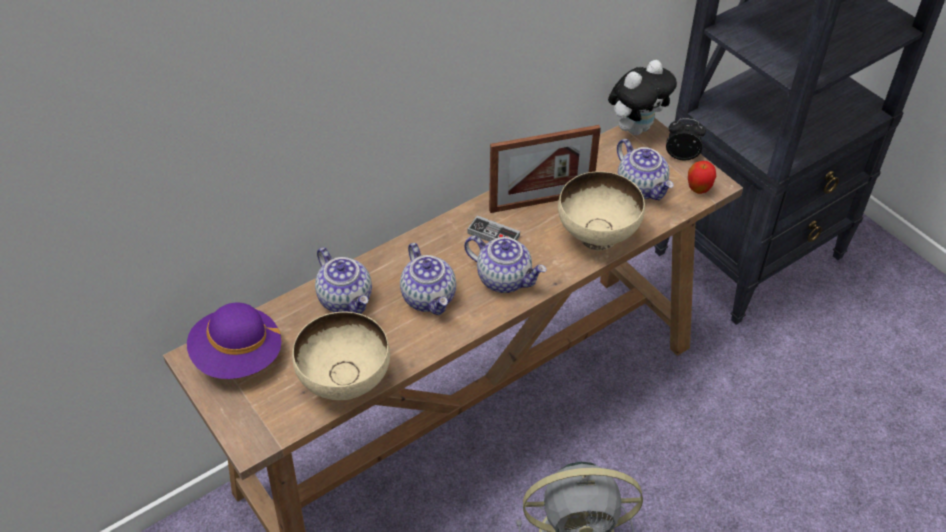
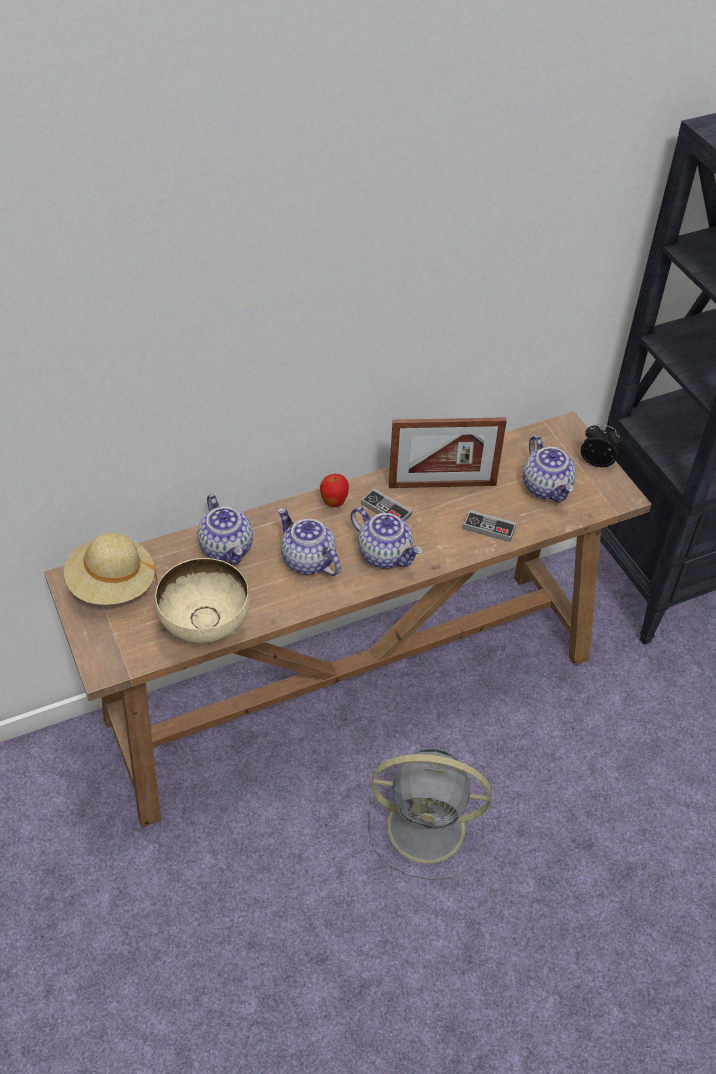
camera: 10 degrees right, 0 degrees up
purple hat [187,302,283,379] -> beige hat [64,533,157,605]
teapot [400,243,456,315] -> teapot turned 150 degrees clockwise [278,508,341,576]
beige bowl [558,171,645,251] -> game controller [463,510,516,542]
plush toy [608,60,677,135] -> none
apple [688,161,716,194] -> apple moved to [320,474,349,507]

